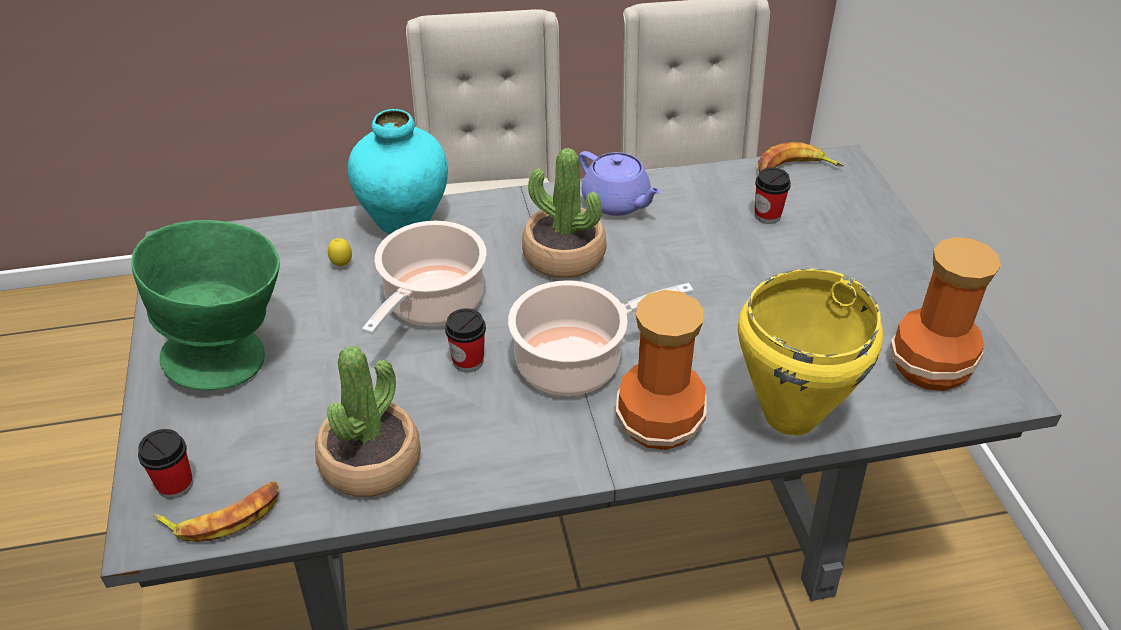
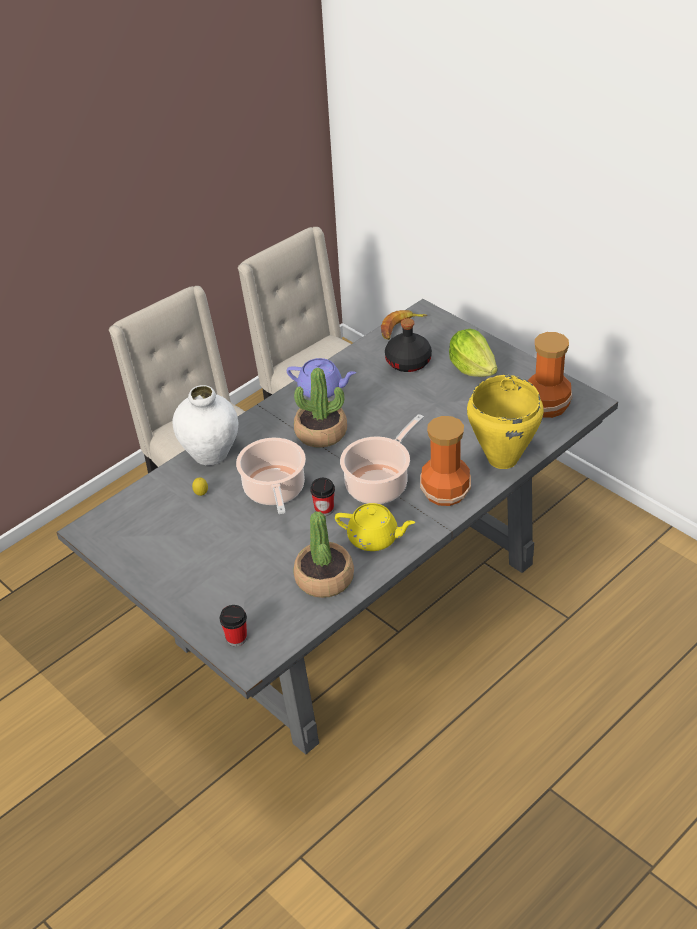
camera: 30 degrees left, 0 degrees up
green bowl [131,220,280,390] -> none
banana [153,481,279,542] -> none
turquoise vase [348,109,448,234] -> white vase [172,385,238,465]
cup [755,168,791,224] -> black bottle [385,318,432,372]
none -> yellow teapot [335,503,415,551]
none -> lettuce [449,329,497,377]

